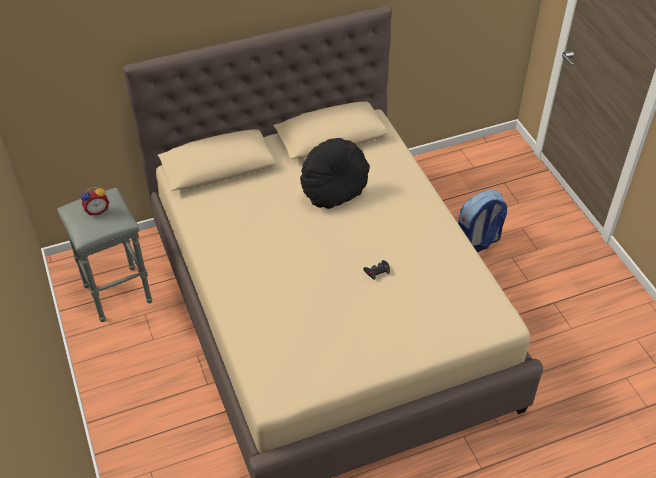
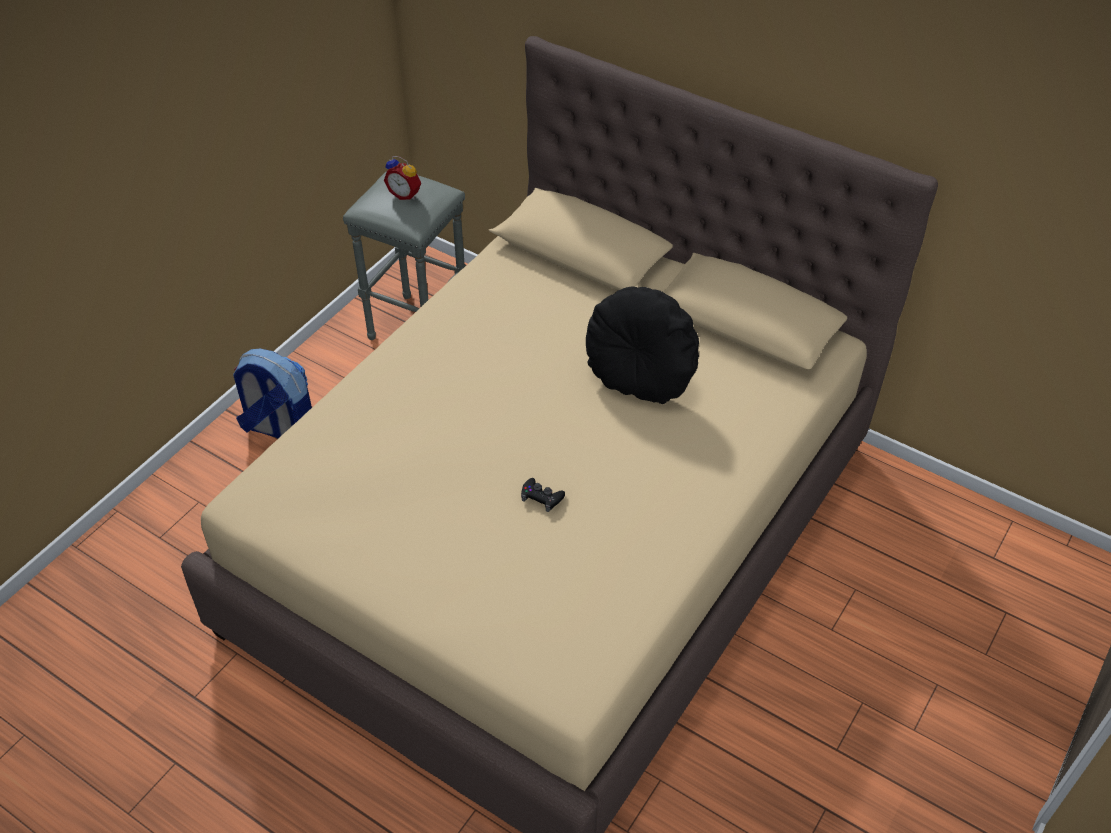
camera: 55 degrees right, 0 degrees up
backpack [458,190,507,252] -> backpack moved to [233,349,312,438]

